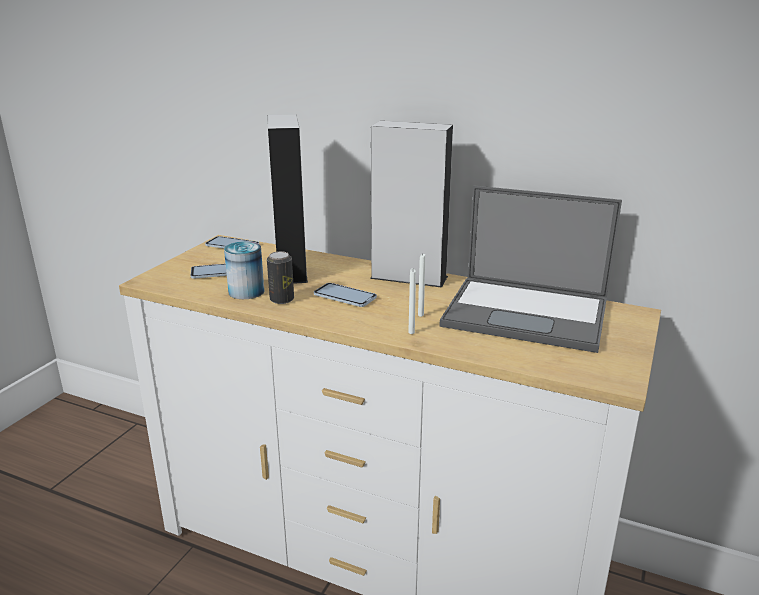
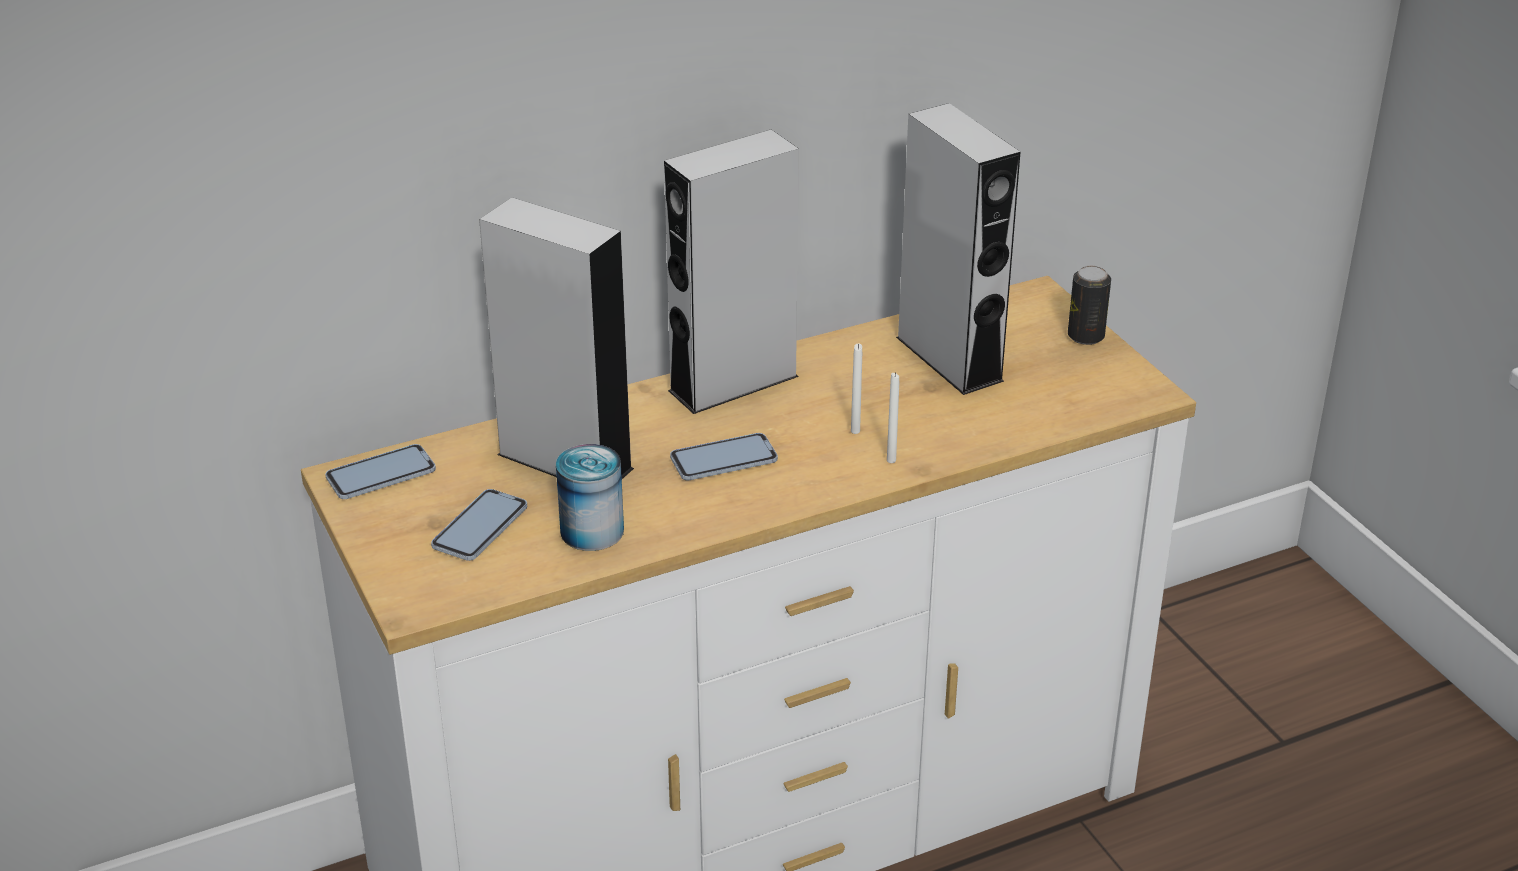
camera: 50 degrees left, 10 degrees up
can [267,251,294,304] -> can moved to [1068,266,1111,345]
laptop [439,185,622,353] -> grey speaker [896,103,1020,395]

